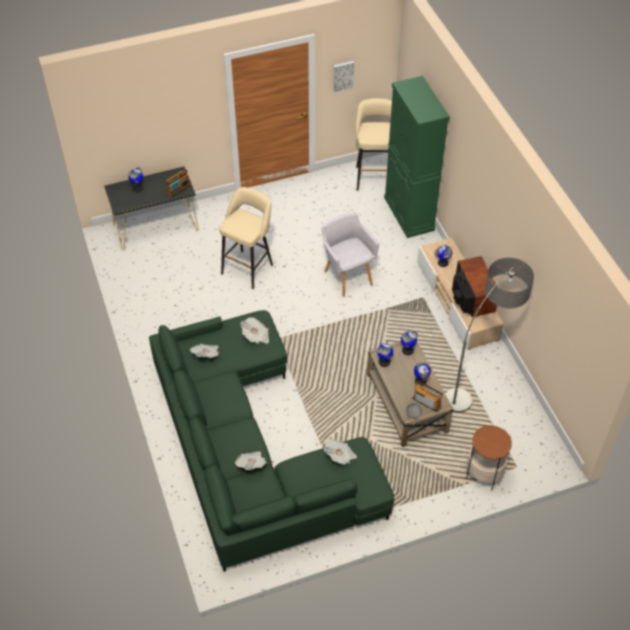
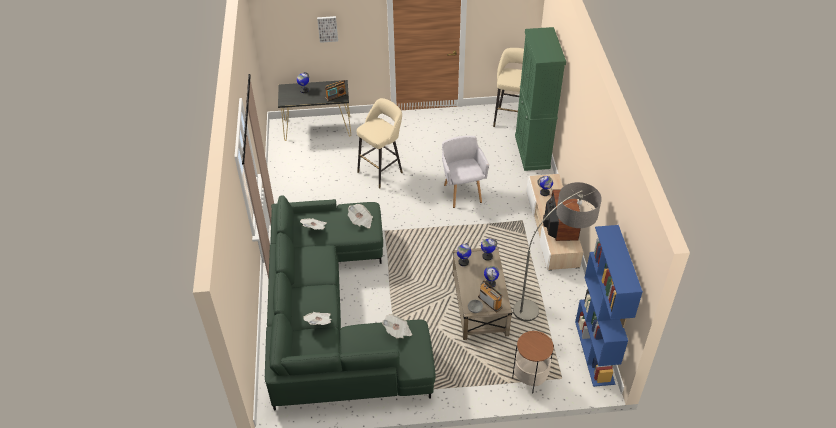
camera: 15 degrees right, 5 degrees down
picture [333,61,355,93] -> picture moved to [317,16,338,43]
none -> blue bookcase [575,225,643,387]

